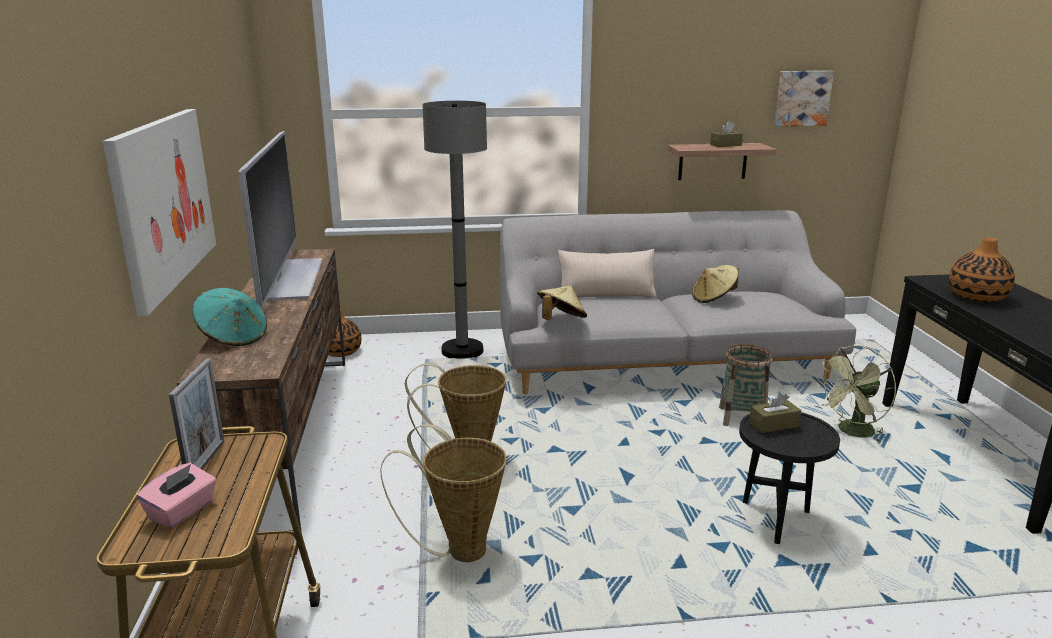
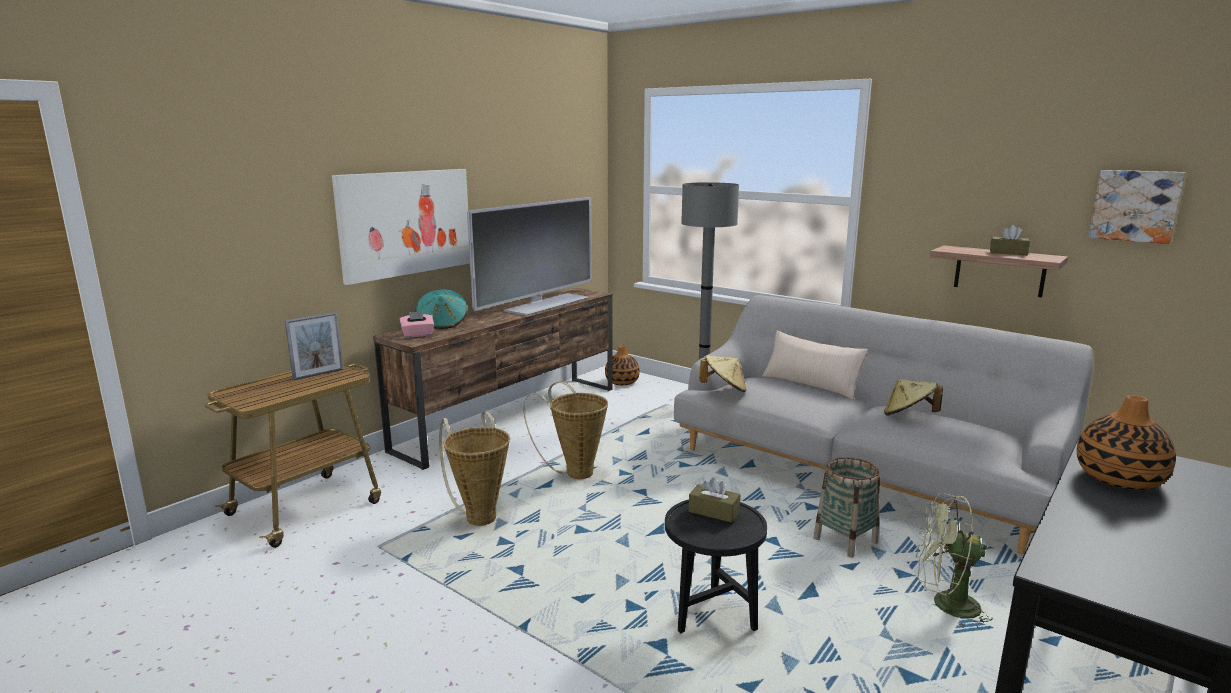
camera: 45 degrees right, 5 degrees down
pink tissue box [137,463,217,528] -> pink tissue box moved to [399,311,434,338]

